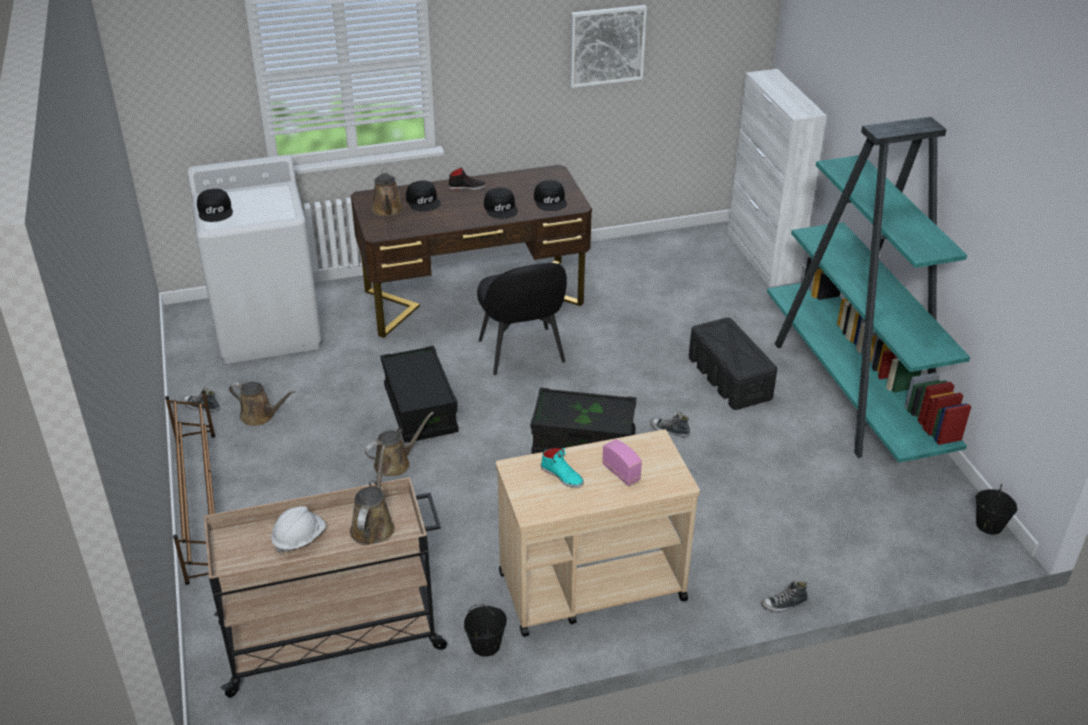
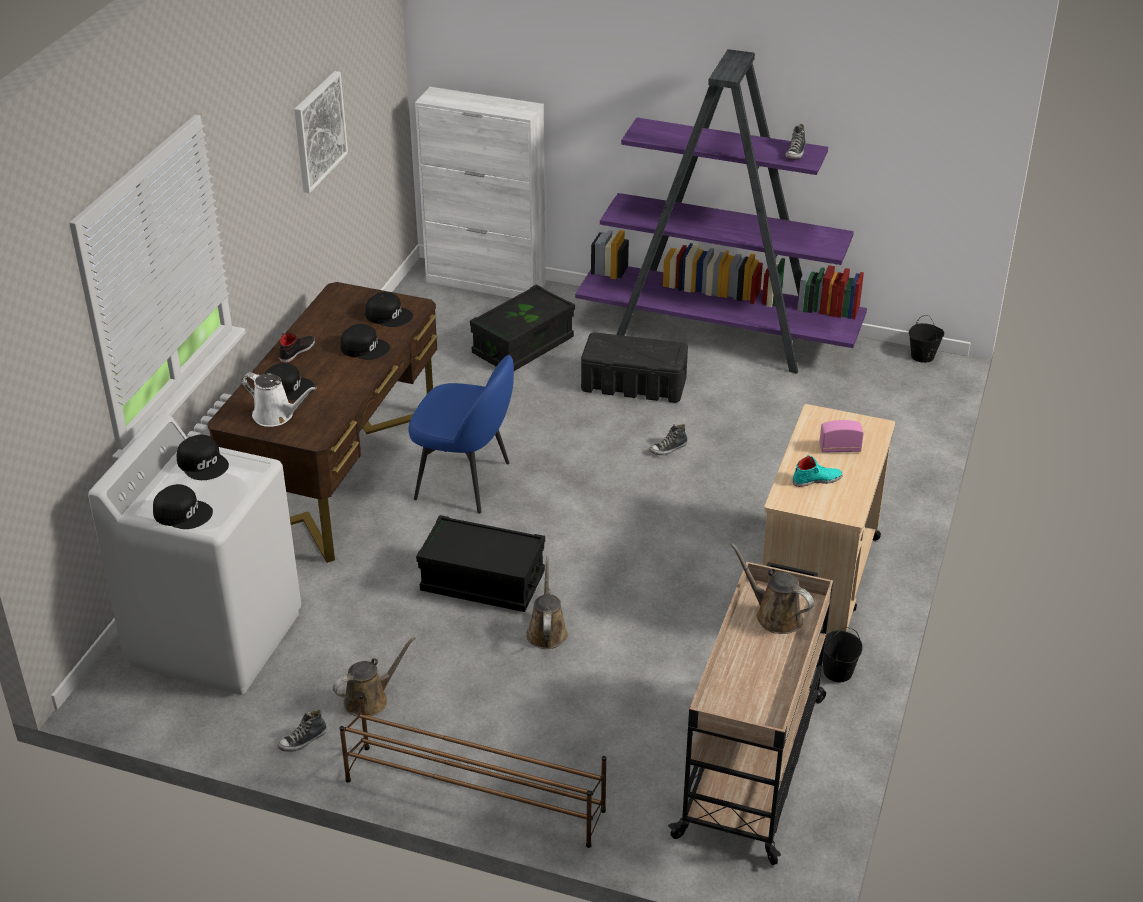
camera: 55 degrees left, 0 degrees up
white hard hat [271,506,326,554] -> none
brown watering can [372,170,404,217] -> white watering can [241,372,317,427]
black chair [477,263,567,375] -> blue chair [408,355,514,514]
black storage box [531,387,636,454] -> black storage box moved to [470,284,575,371]
shoe [761,580,808,612] -> shoe moved to [786,124,806,159]
turquoise bookcase [767,117,971,463] -> purple bookcase [575,49,867,373]
none -> black cap [177,435,229,480]

